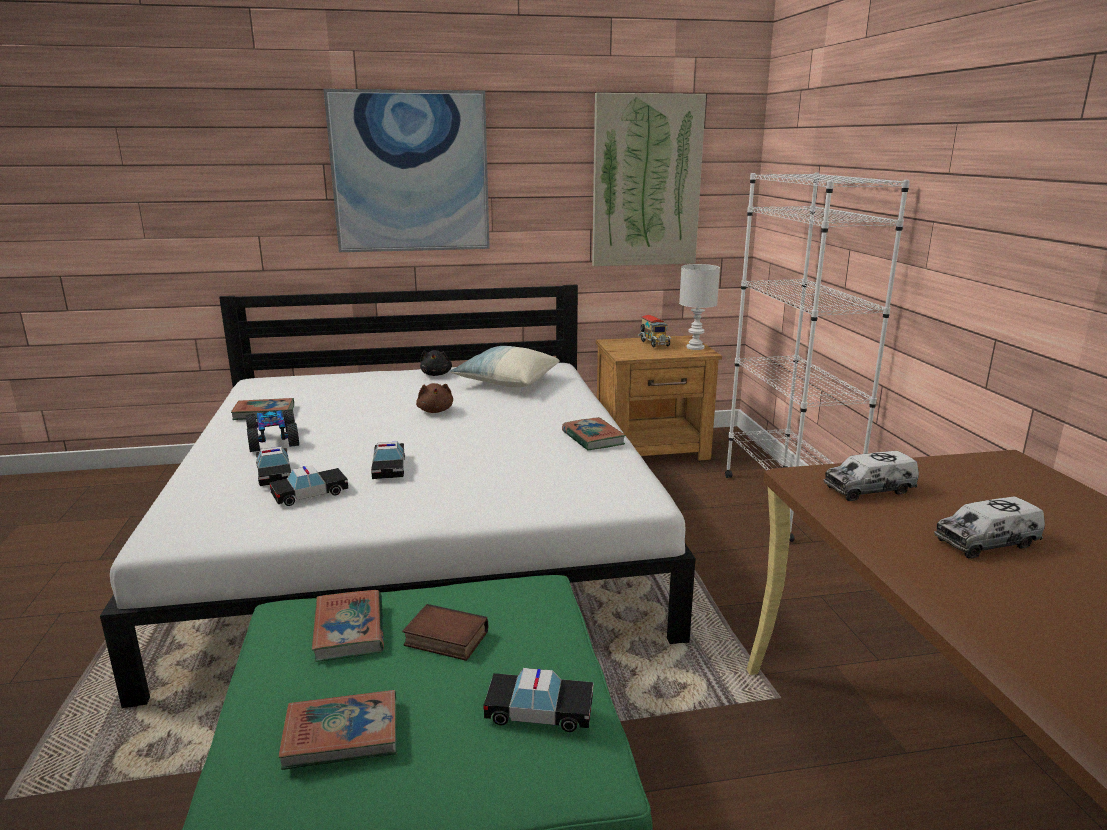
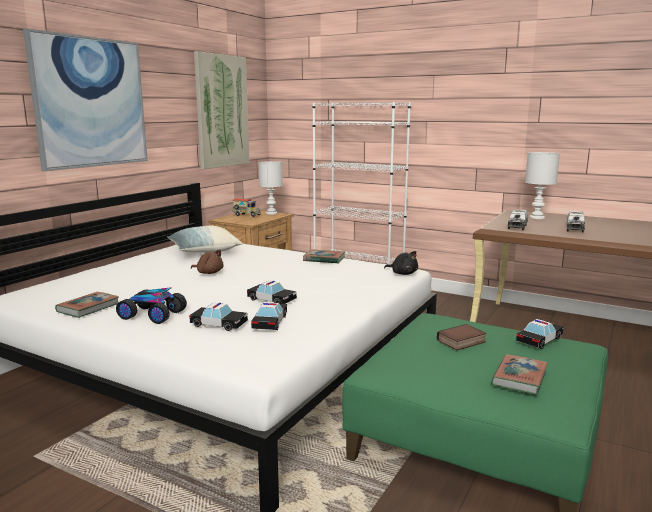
camera: 50 degrees left, 5 degrees down
book [312,590,384,662] -> none
black plush toy [420,350,452,376] -> black plush toy moved to [384,251,418,275]
none -> white table lamp [525,152,560,219]

